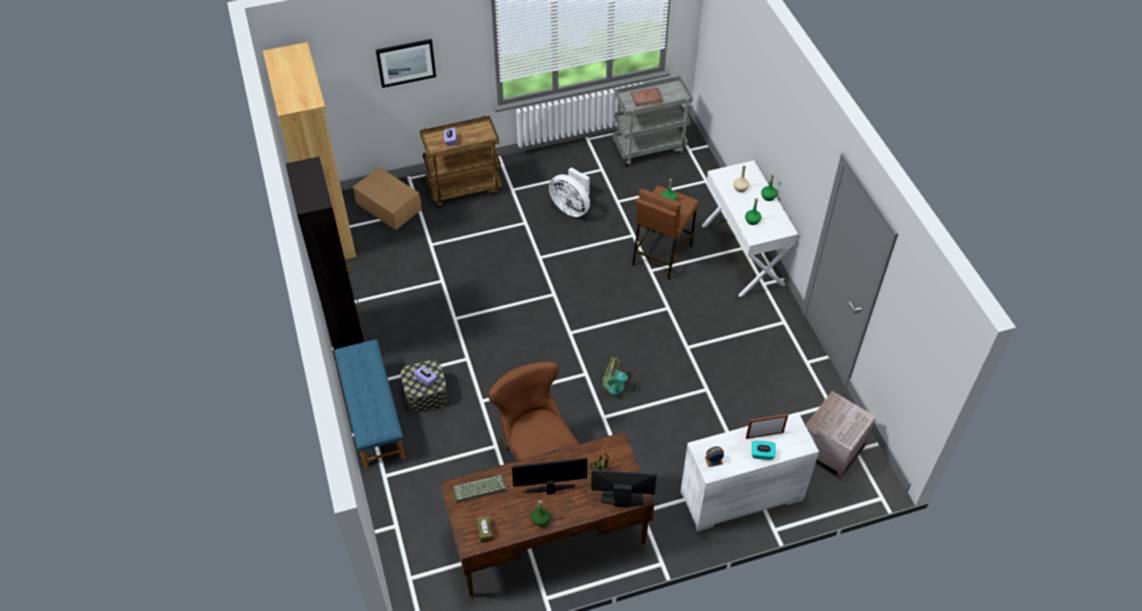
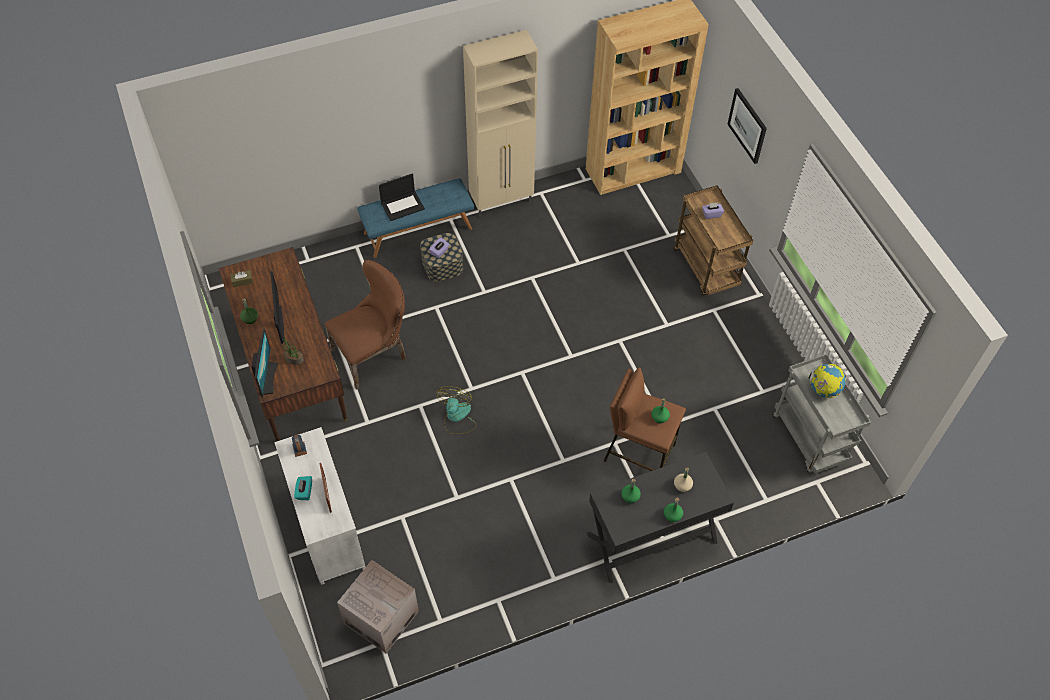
camera: 85 degrees right, 5 degrees up
black cabinet [286,157,364,350] -> beige cabinet [463,30,538,217]
cardboard box [353,167,422,230] -> none
keyboard [453,475,506,503] -> none
white fan [549,168,590,217] -> none
brown book [631,88,663,107] -> globe [808,364,846,398]
white desk [702,160,799,297] -> black desk [587,452,734,583]
none -> laptop [379,174,425,221]

